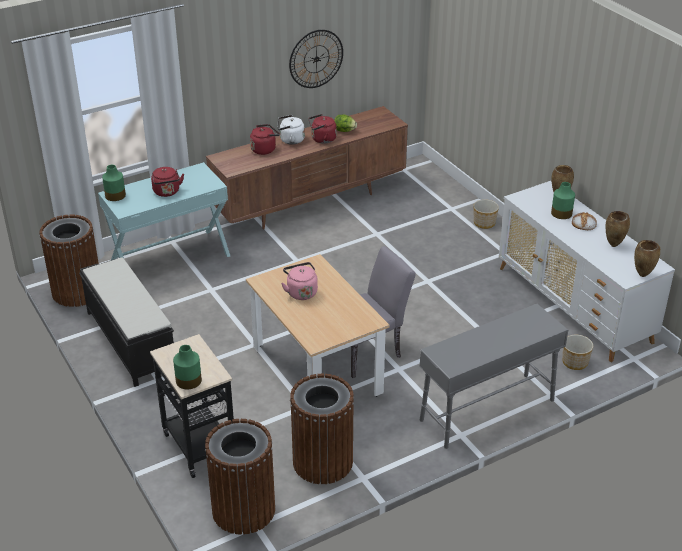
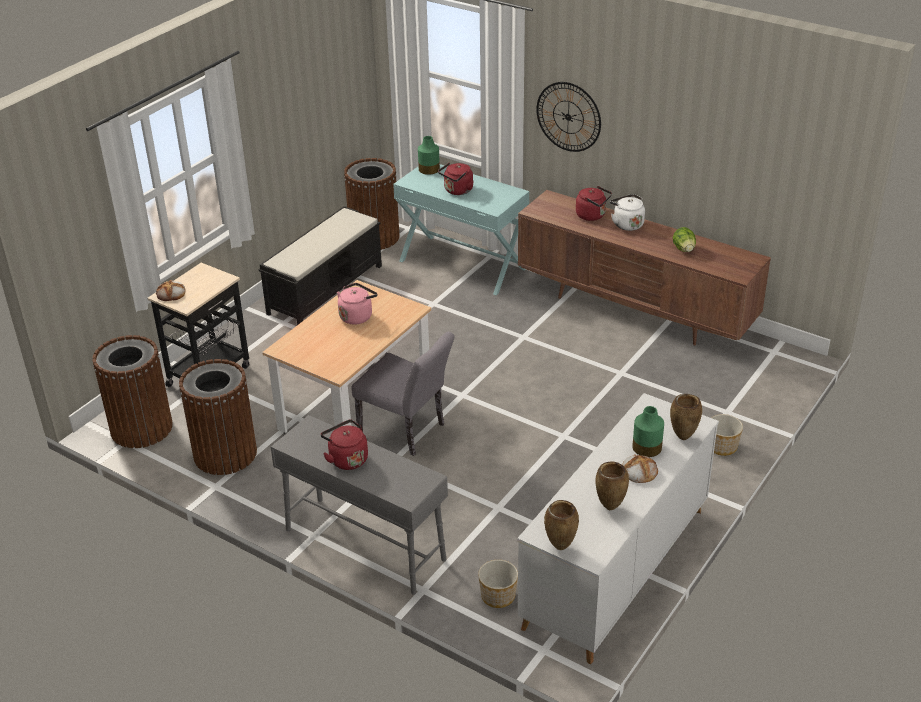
camera: 65 degrees right, 0 degrees up
green vase [173,345,202,389] -> bread [156,280,185,301]
wall clock [289,30,343,88] -> wall clock moved to [536,82,601,152]
red kettle [308,114,337,144] -> red kettle moved to [321,419,368,470]

